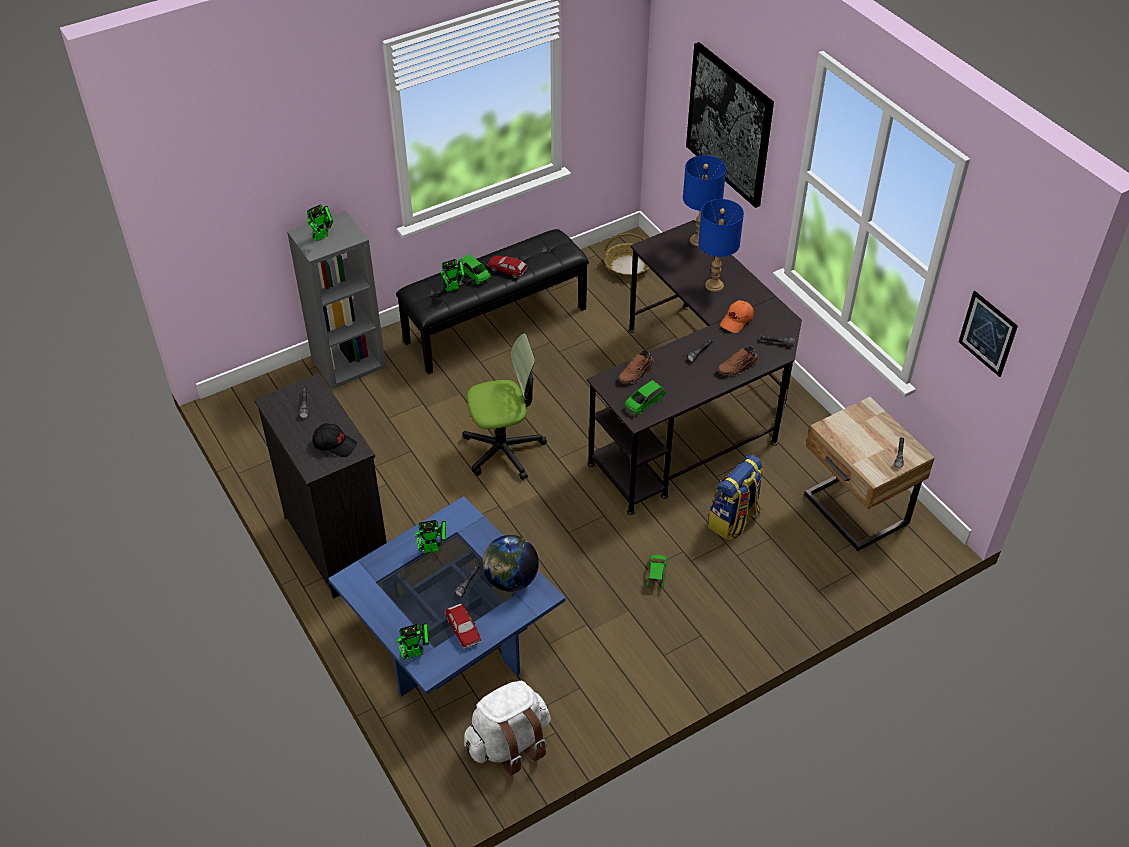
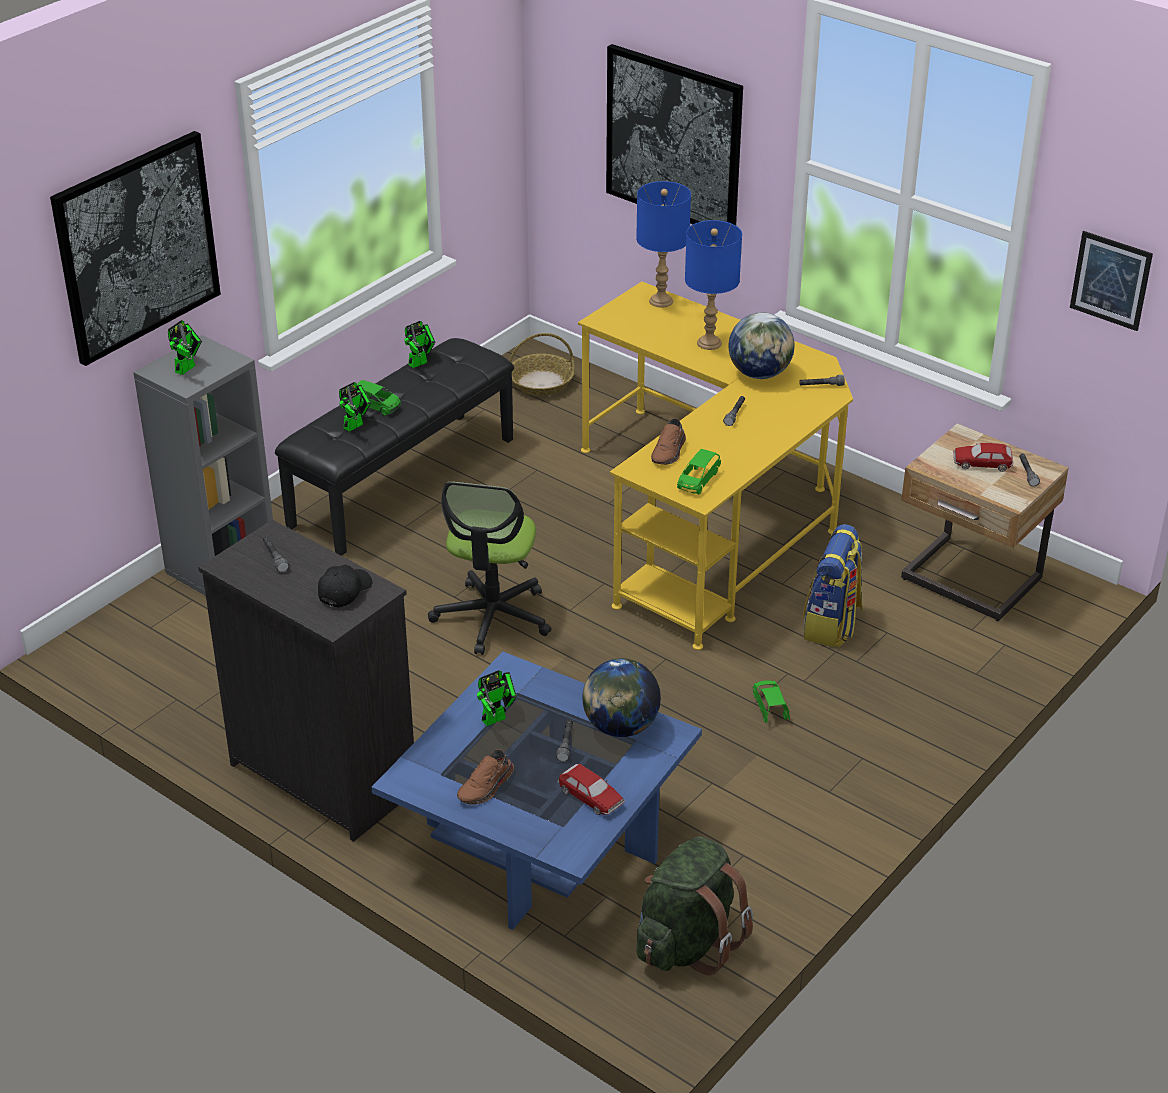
camera: 20 degrees left, 10 degrees down
black cap [312,423,357,457] -> black cap turned 60 degrees counterclockwise [318,565,372,607]
toy robot [396,623,429,660] -> toy robot moved to [405,321,435,368]
office chair [462,333,547,480] -> office chair turned 135 degrees clockwise [428,482,551,655]
white backpack [464,681,551,775] -> green backpack [636,837,753,975]
toy car [487,255,528,278] -> toy car moved to [953,443,1013,472]
black desk [587,220,802,515] -> yellow desk [578,282,853,650]
brown shoe [718,346,759,376] -> brown shoe moved to [457,749,514,805]
orange cap [720,300,754,333] -> globe [729,312,795,379]
none -> picture [50,131,221,366]

